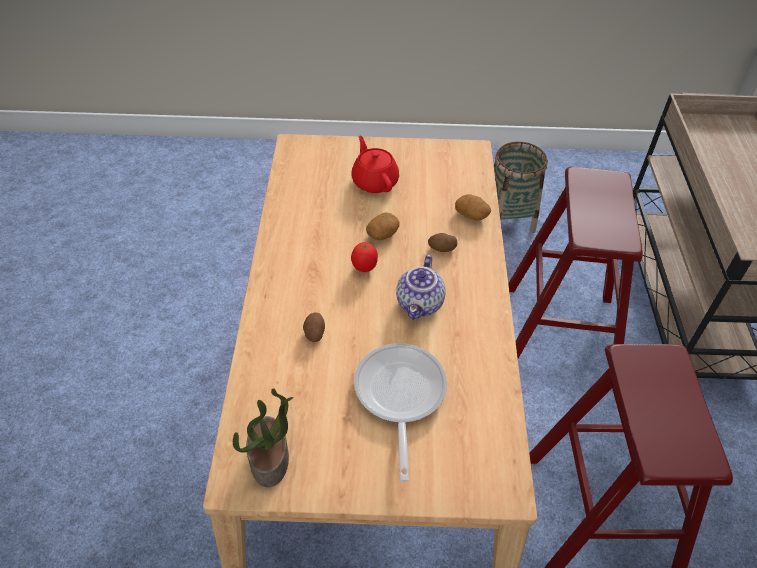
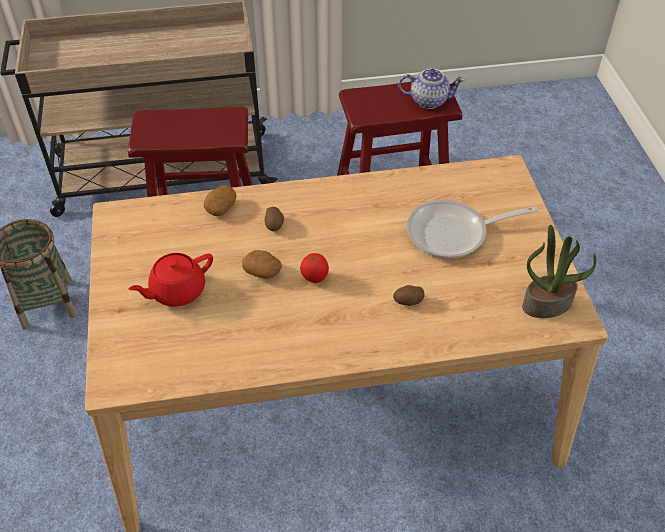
camera: 100 degrees left, 0 degrees up
teapot [396,255,446,320] -> teapot moved to [398,69,464,109]

